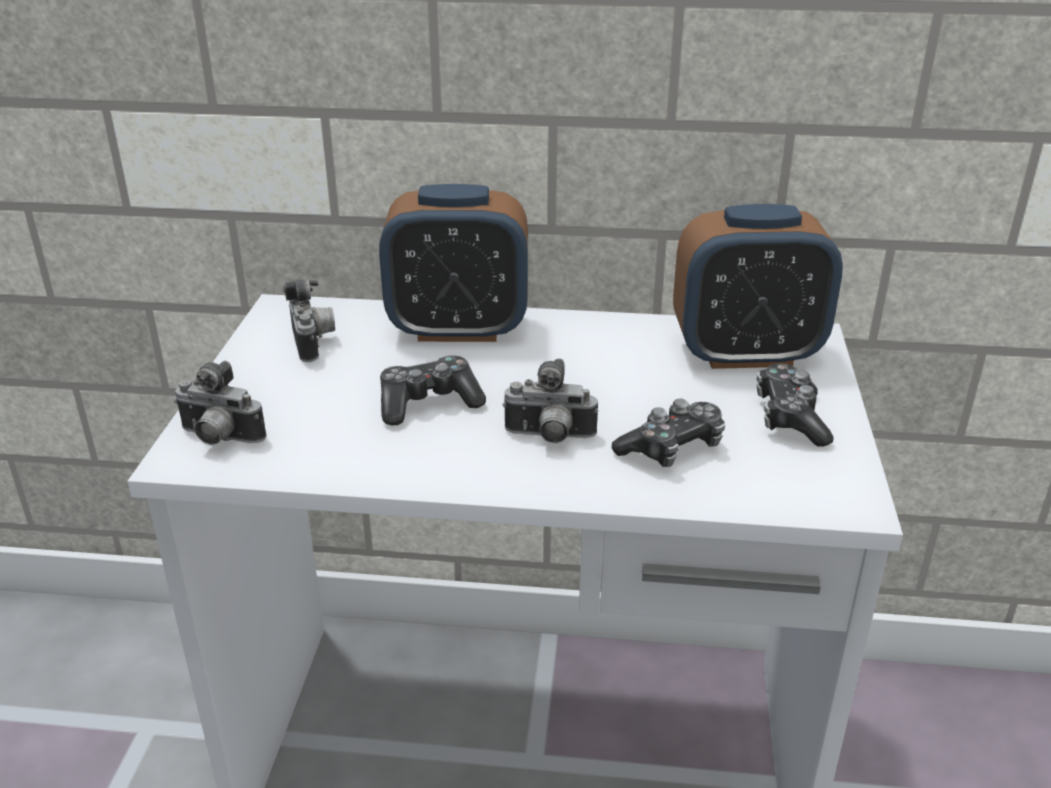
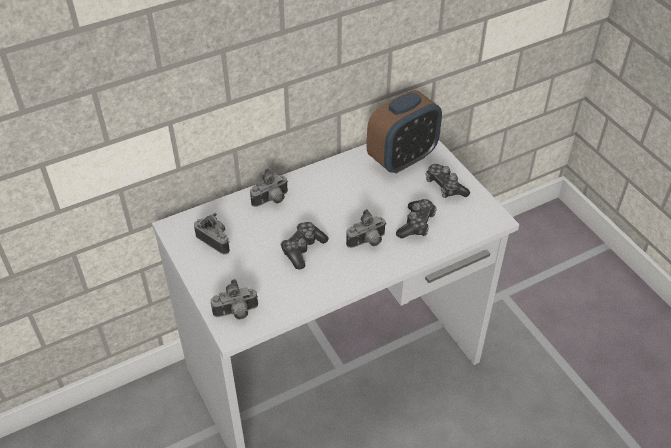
camera: 35 degrees left, 15 degrees up
alarm clock [379,184,528,342] -> camera [250,169,288,207]

